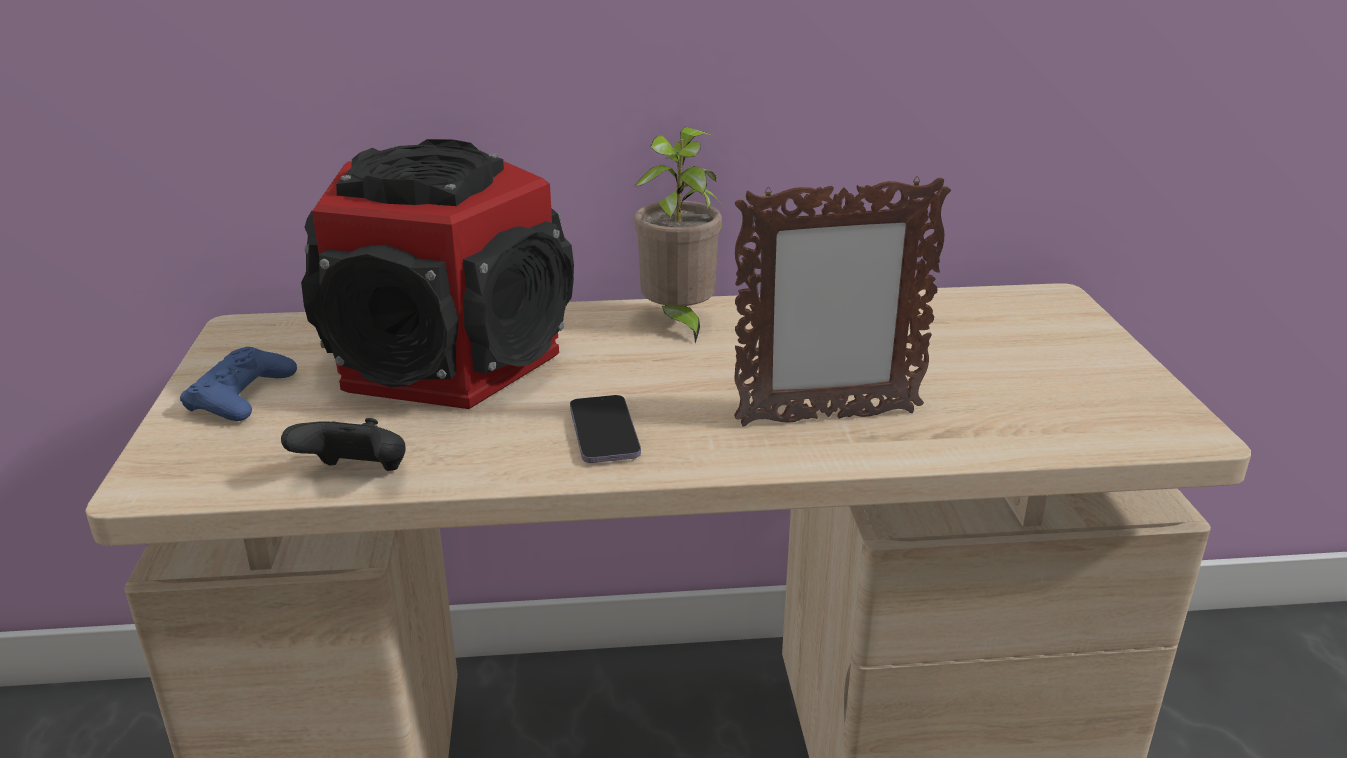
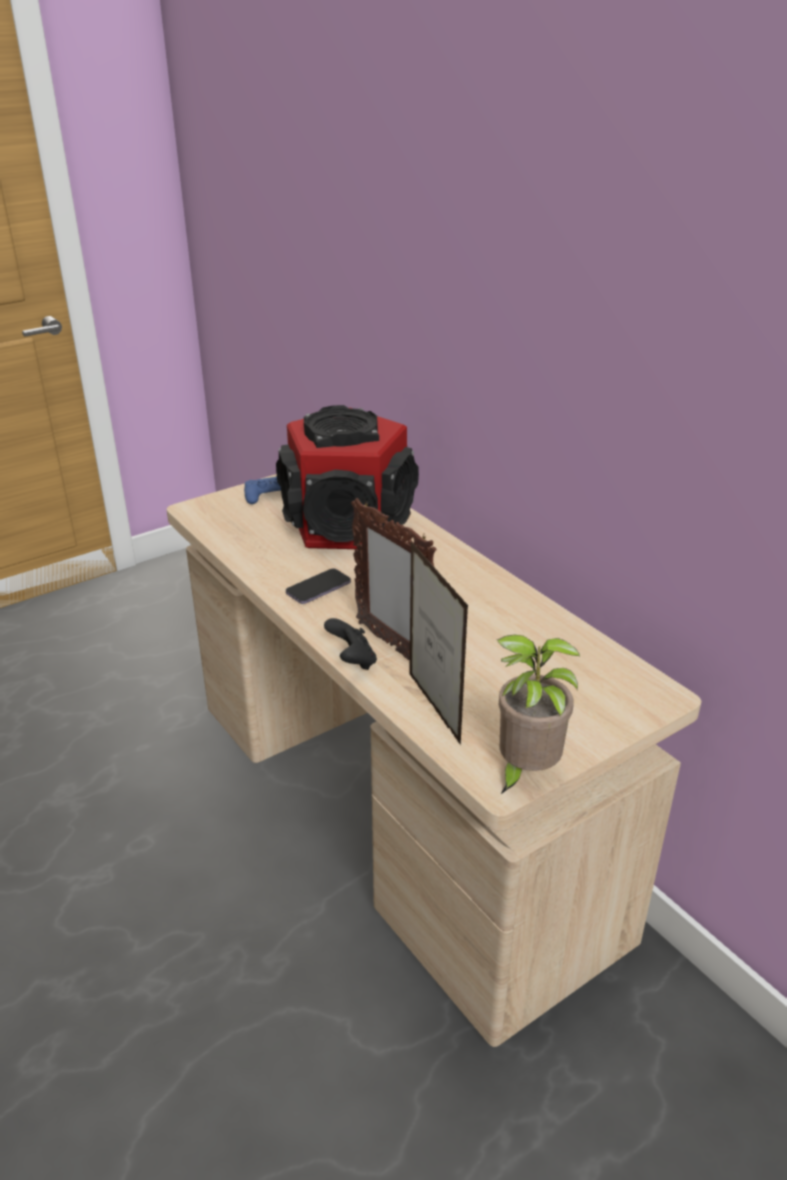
camera: 60 degrees right, 5 degrees up
black game controller [281,418,406,471] -> black game controller moved to [324,618,377,670]
potted plant [634,127,725,343] -> potted plant moved to [497,634,580,795]
none -> picture frame [409,541,468,745]

